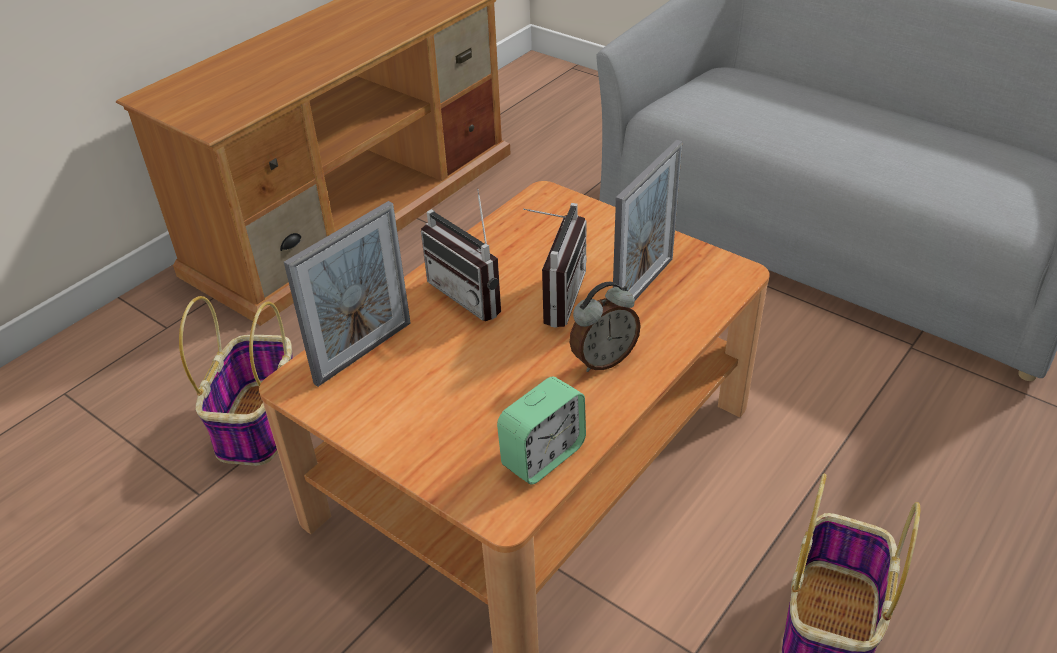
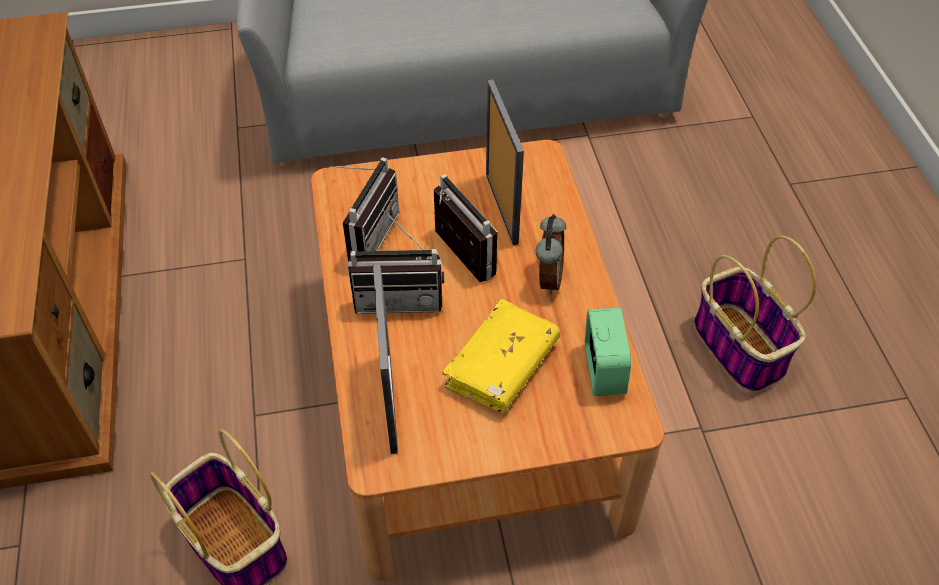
camera: 50 degrees left, 10 degrees up
none -> radio [330,157,399,261]
none -> yellow book [442,299,560,413]

